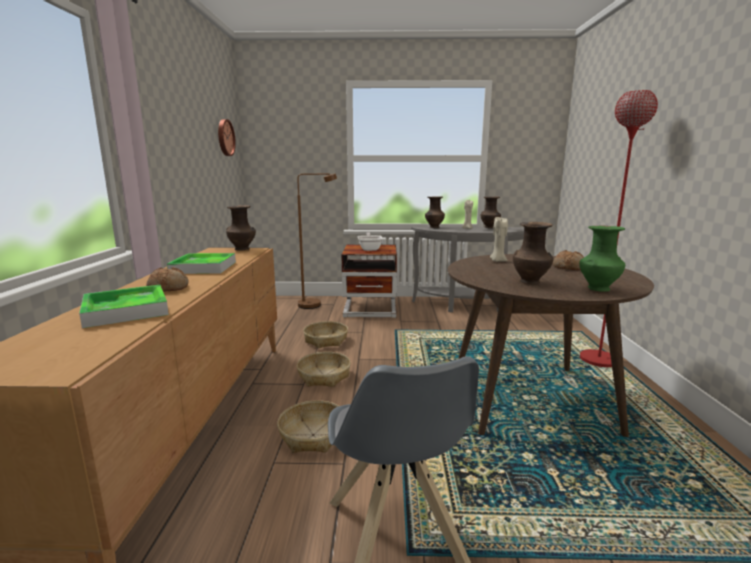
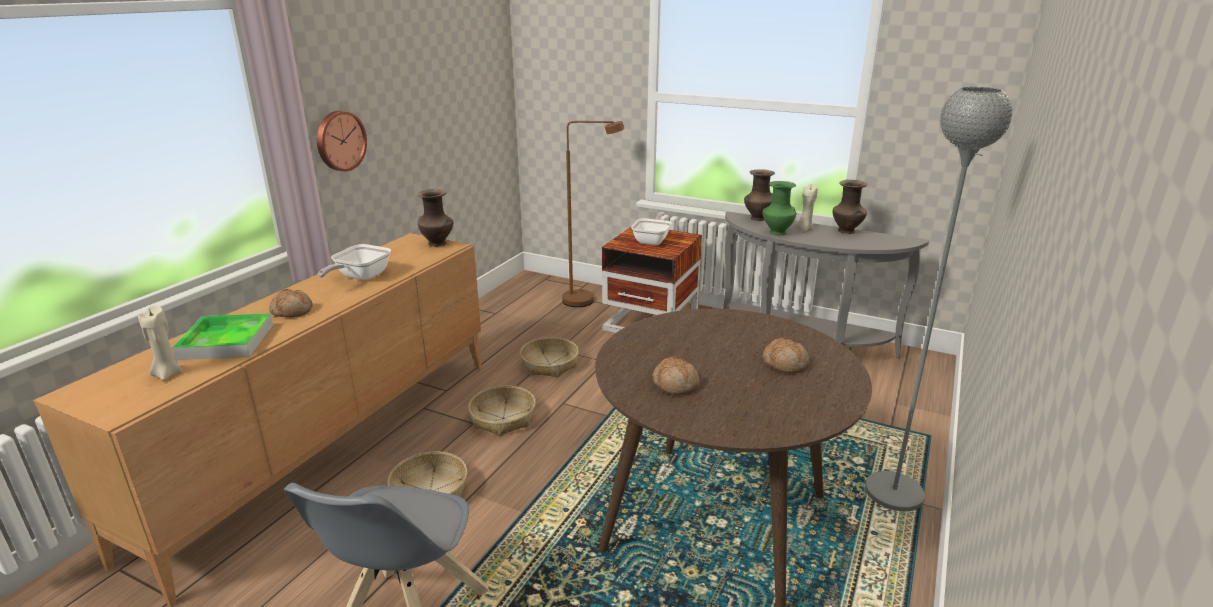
camera: 25 degrees right, 10 degrees up
tray [167,253,236,274] -> frying pan [318,244,391,280]
wall clock [218,119,236,156] -> wall clock moved to [317,111,367,171]
beige candle [490,217,508,262] -> beige candle moved to [138,305,183,380]
brown vase [513,222,554,284] -> bread [653,357,700,395]
green vase [579,226,625,292] -> green vase moved to [763,181,796,236]
red floor lamp [580,90,658,367] -> grey floor lamp [865,87,1012,511]

